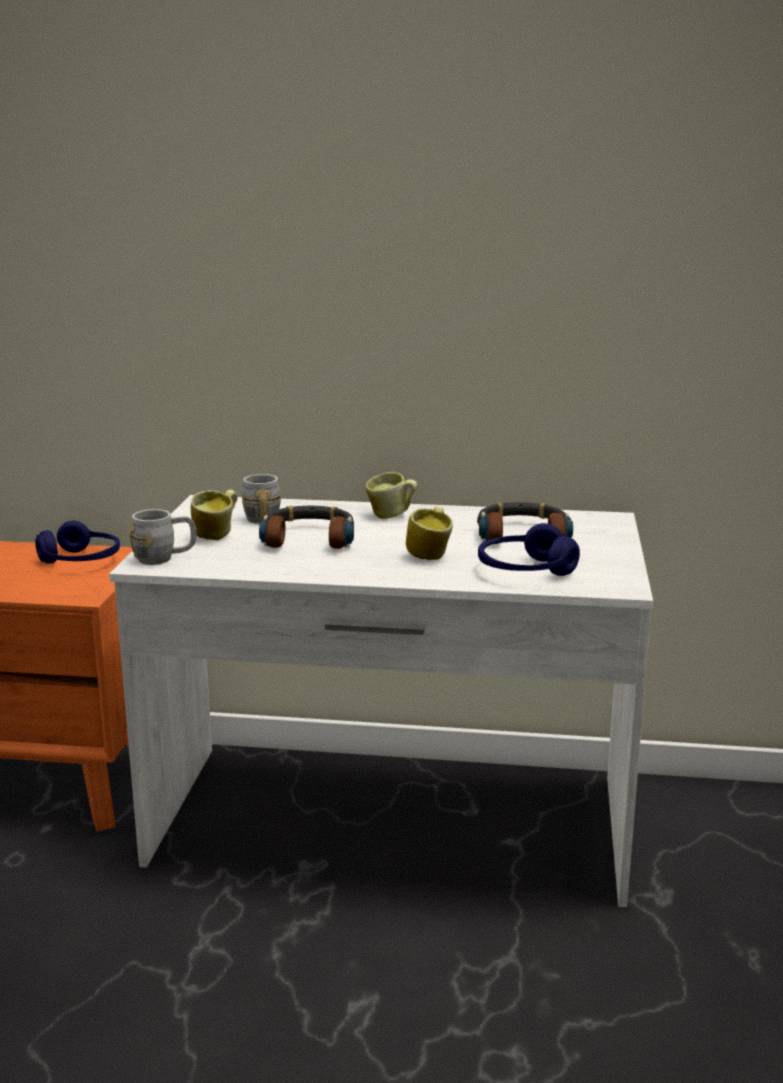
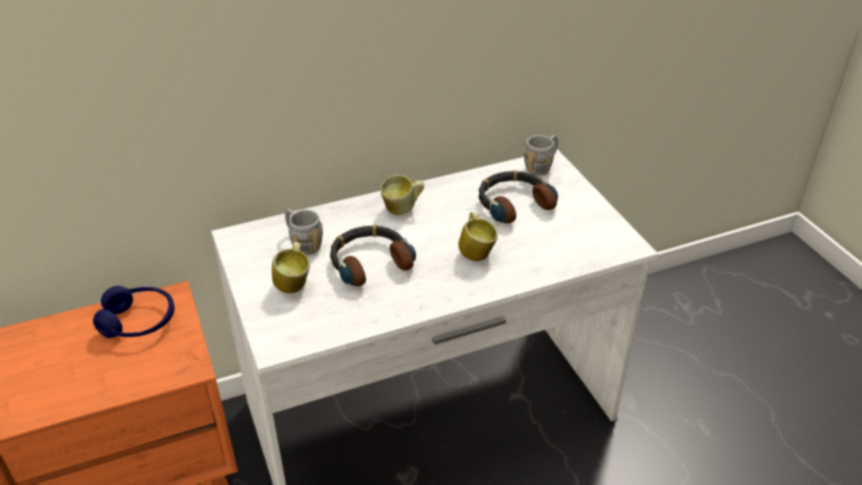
camera: 30 degrees left, 20 degrees up
grey mug [129,509,197,565] -> grey mug moved to [524,135,558,176]
blue headphones [478,523,580,576] -> none

